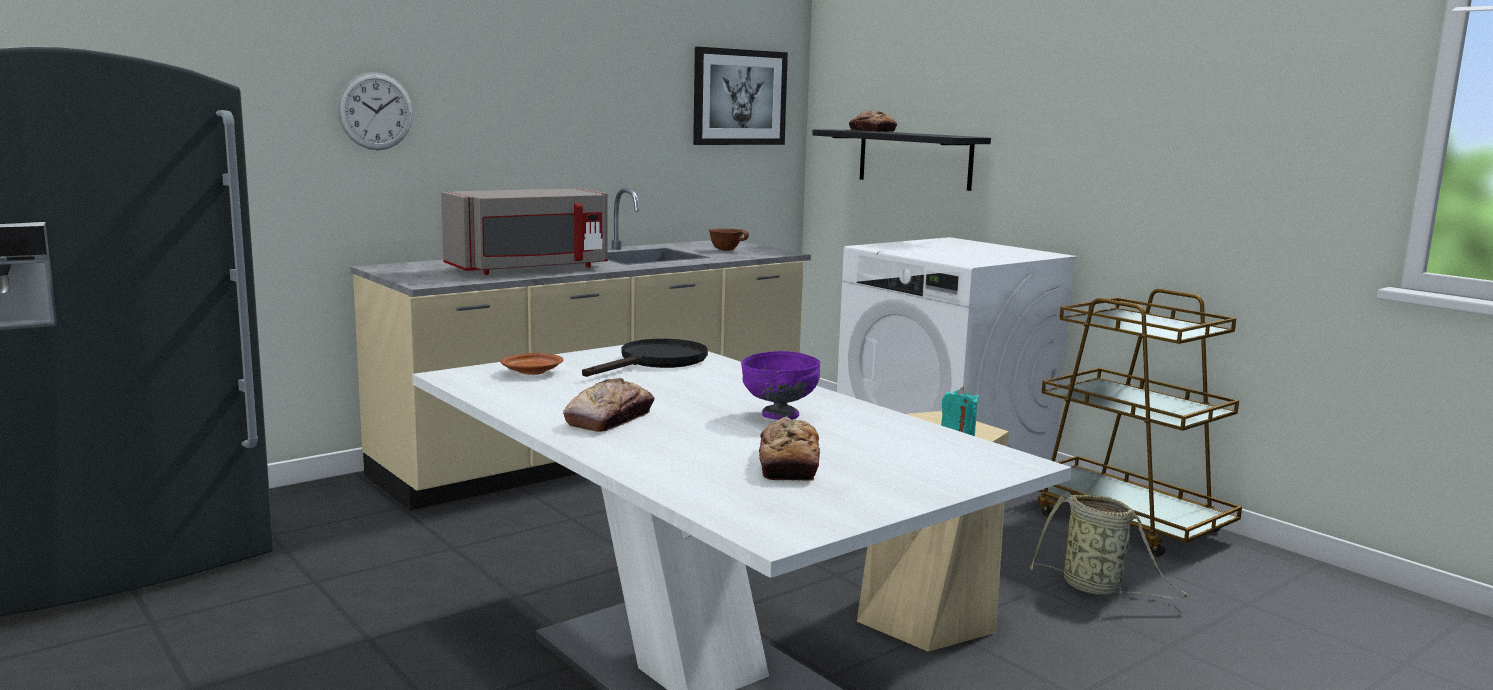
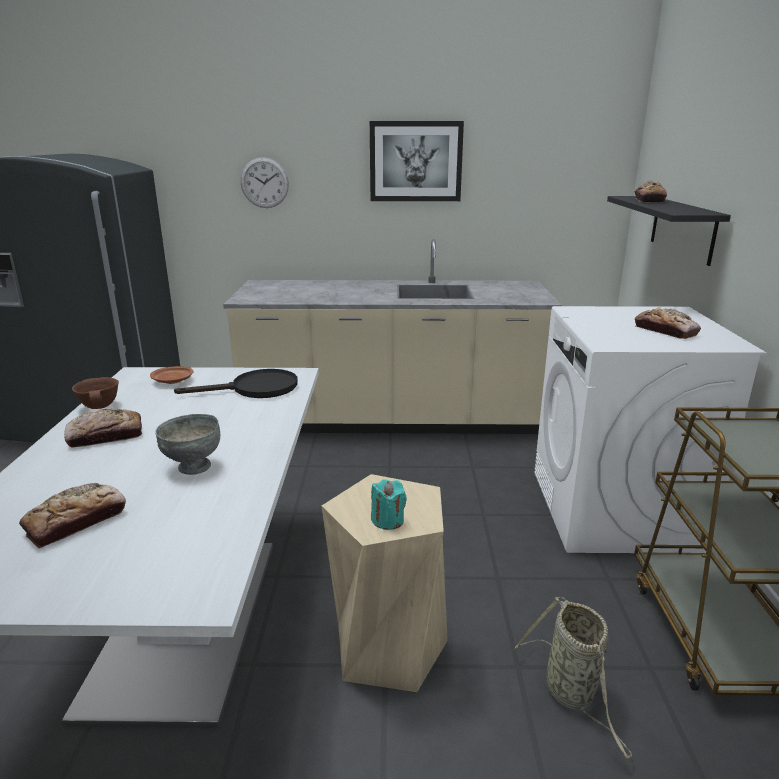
camera: 40 degrees right, 10 degrees up
grey microwave [441,188,608,275] -> none
picture [693,47,788,145] -> picture moved to [370,121,464,201]
brown bowl [709,228,749,251] -> brown bowl moved to [72,377,119,409]
purple bowl [741,351,821,420] -> grey bowl [155,414,220,475]
none -> bread [635,307,701,339]

